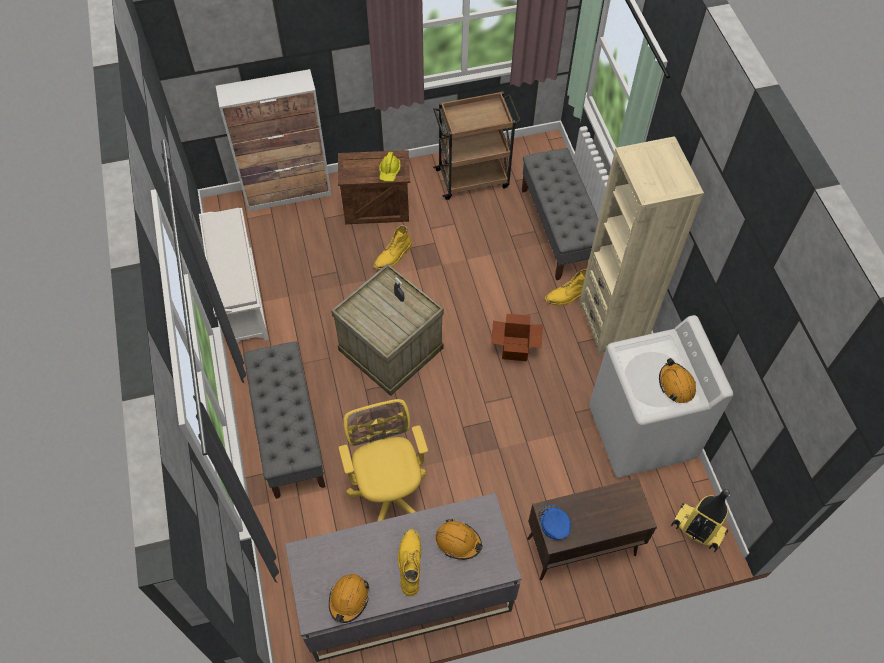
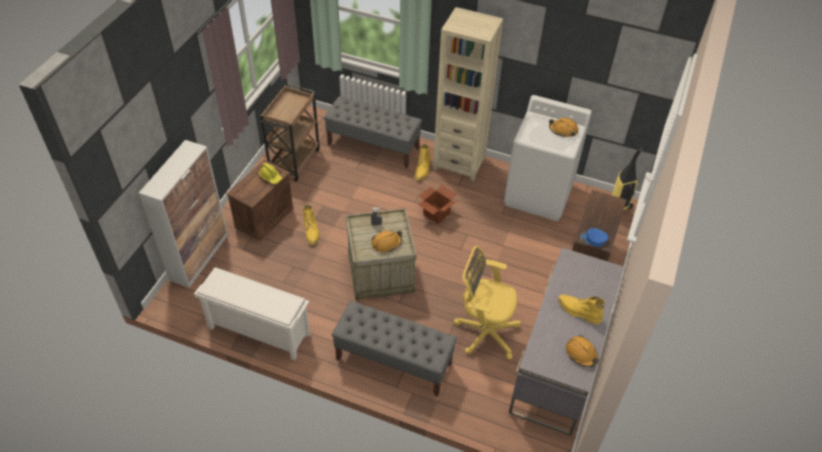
camera: 55 degrees left, 10 degrees down
orange hard hat [435,519,483,560] -> orange hard hat moved to [372,231,402,252]

